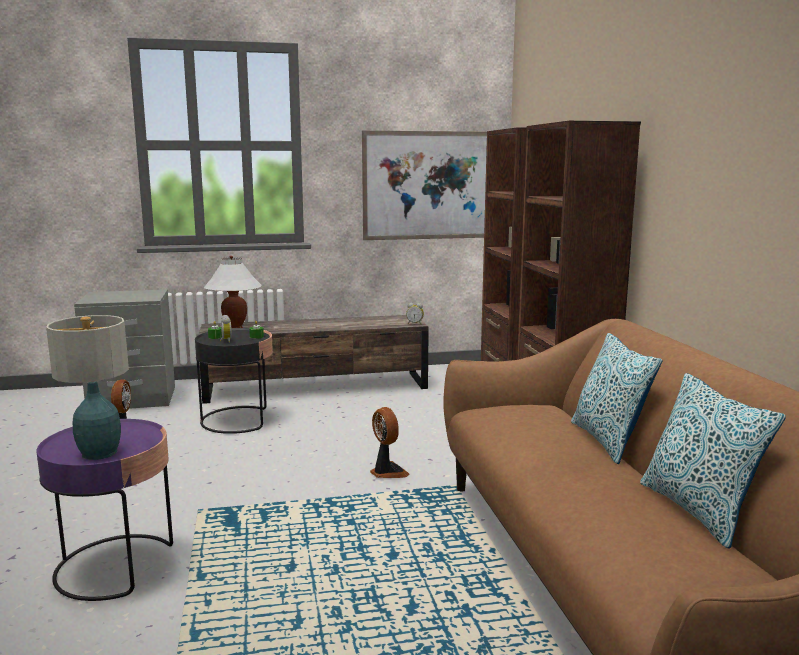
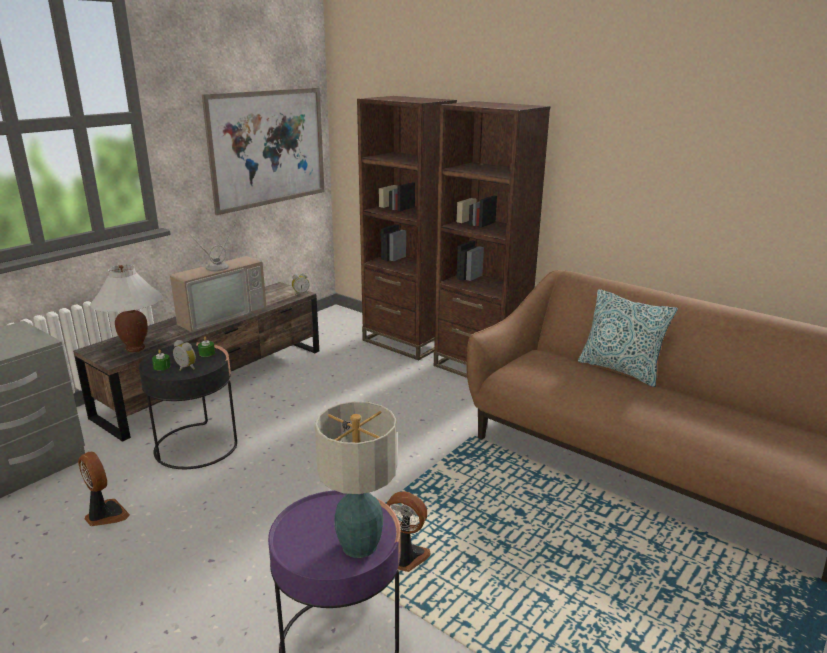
camera: 40 degrees left, 10 degrees up
fan [370,407,410,478] -> fan moved to [386,492,431,572]
pillow [640,373,786,549] -> none
none -> television [170,220,267,333]

